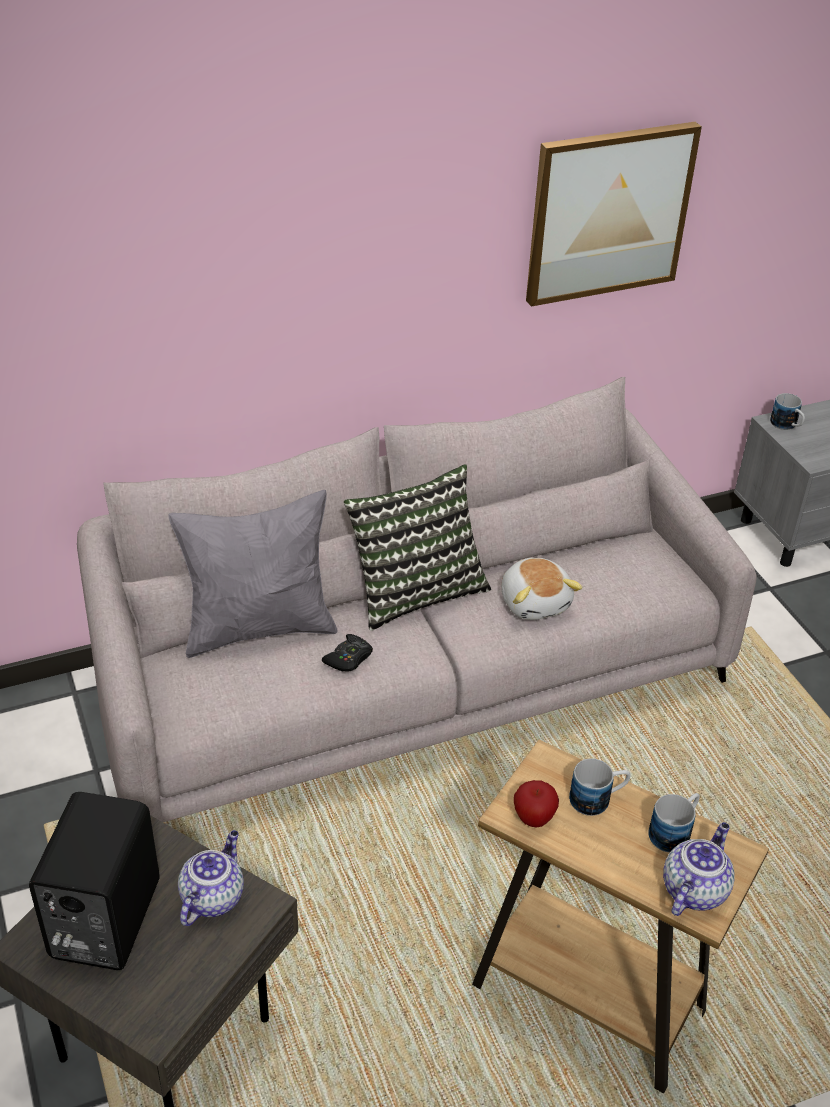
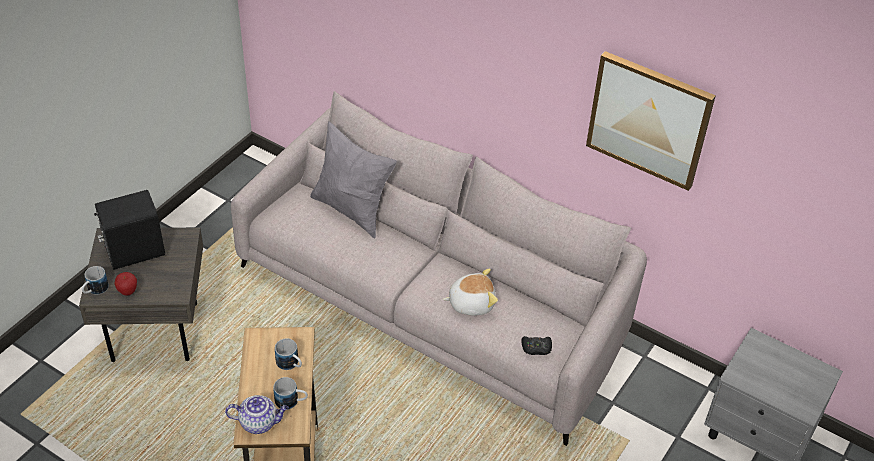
camera: 55 degrees right, 5 degrees up
teapot [178,830,244,926] -> none
black game controller [322,634,373,672] -> black game controller moved to [521,336,552,355]
pillow [344,464,491,631] -> none
plush toy [502,558,583,620] -> plush toy turned 135 degrees counterclockwise [443,268,498,316]
apple [514,780,559,827] -> apple moved to [114,272,137,295]
mug [770,393,805,430] -> mug moved to [82,266,109,295]

